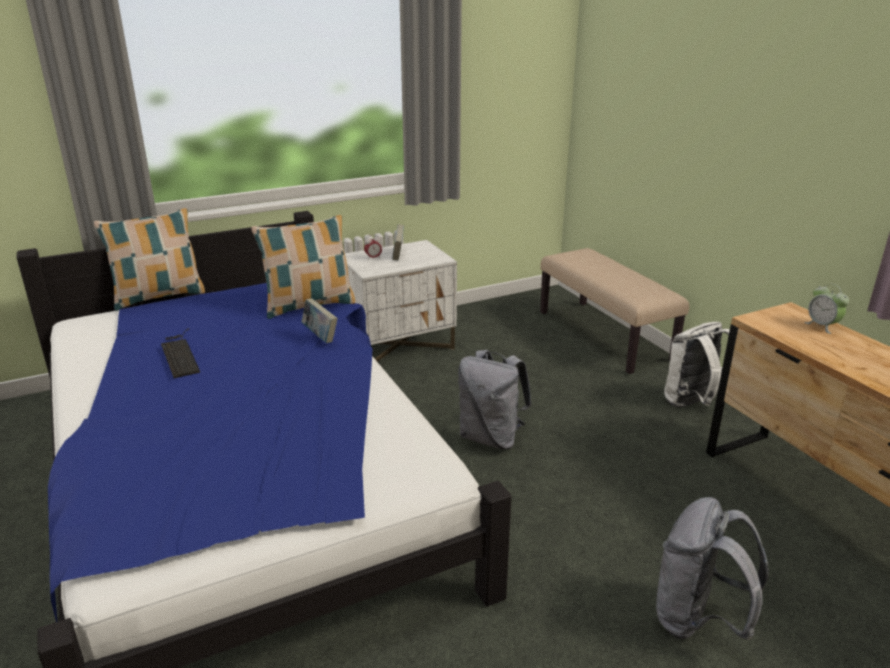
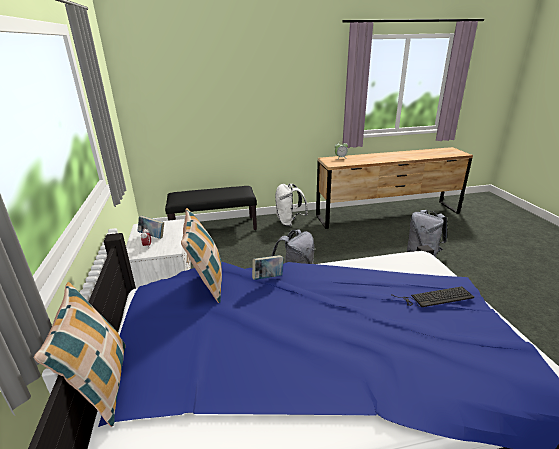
camera: 75 degrees left, 0 degrees up
keyboard [161,329,200,378] -> keyboard moved to [391,286,474,307]
beige bench [540,248,689,374] -> black bench [165,186,257,230]

